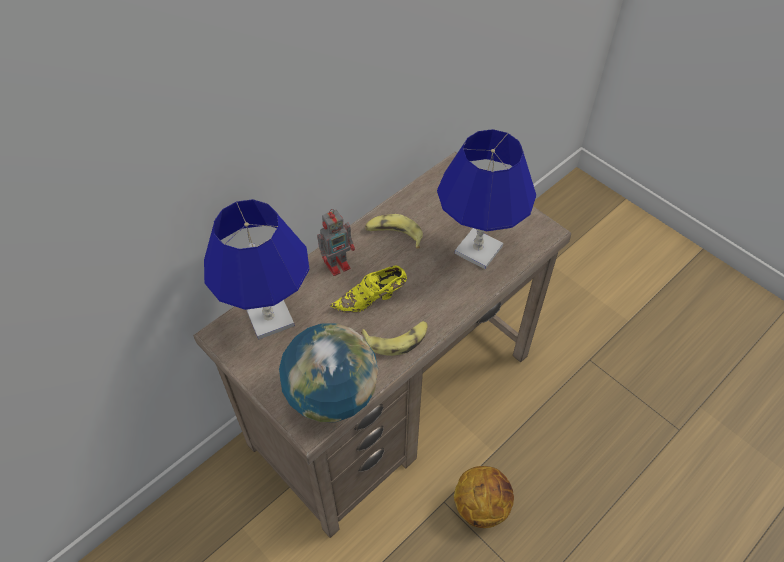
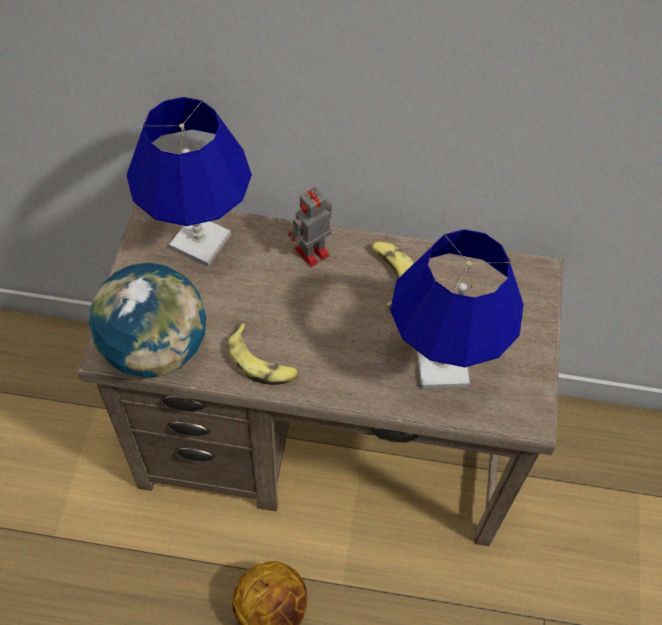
camera: 50 degrees right, 5 degrees up
toy robot [317,209,355,276] -> toy robot turned 120 degrees clockwise [288,187,332,267]
yellow shoe [330,266,407,313] -> none

